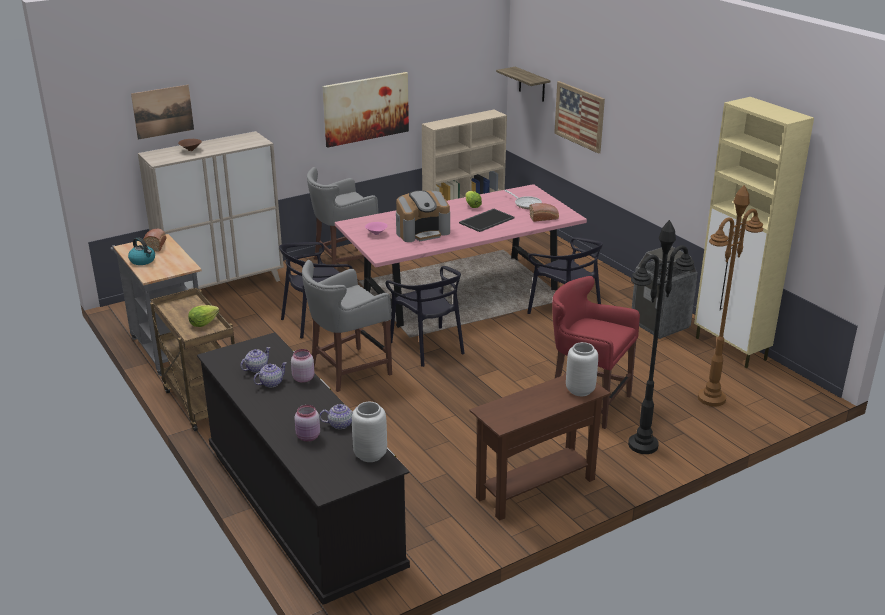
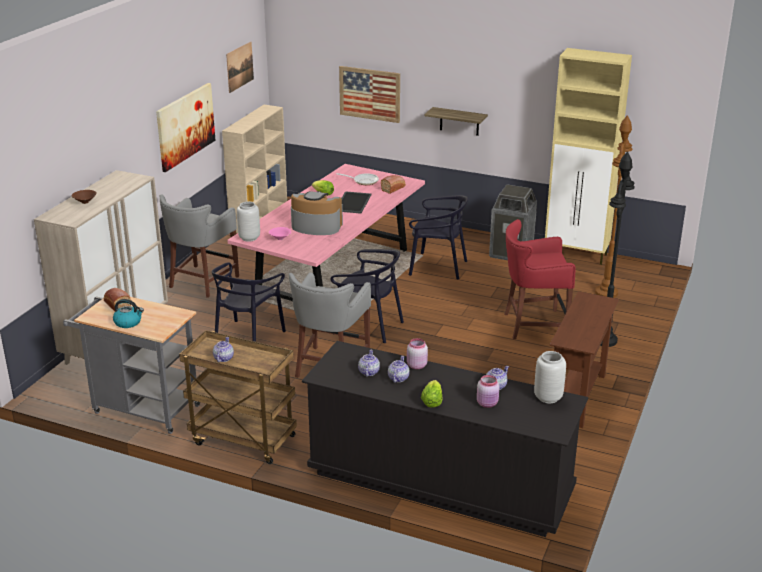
camera: 35 degrees left, 0 degrees up
picture [131,85,194,140] -> picture moved to [226,42,254,93]
lettuce [188,305,219,327] -> lettuce moved to [421,380,443,408]
coffee machine [396,190,450,242] -> coffee machine turned 105 degrees counterclockwise [291,191,343,235]
shelf [496,67,550,102] -> shelf moved to [425,107,488,136]
grey vase [566,342,598,396] -> grey vase moved to [237,202,260,242]
none -> teapot [213,337,234,362]

